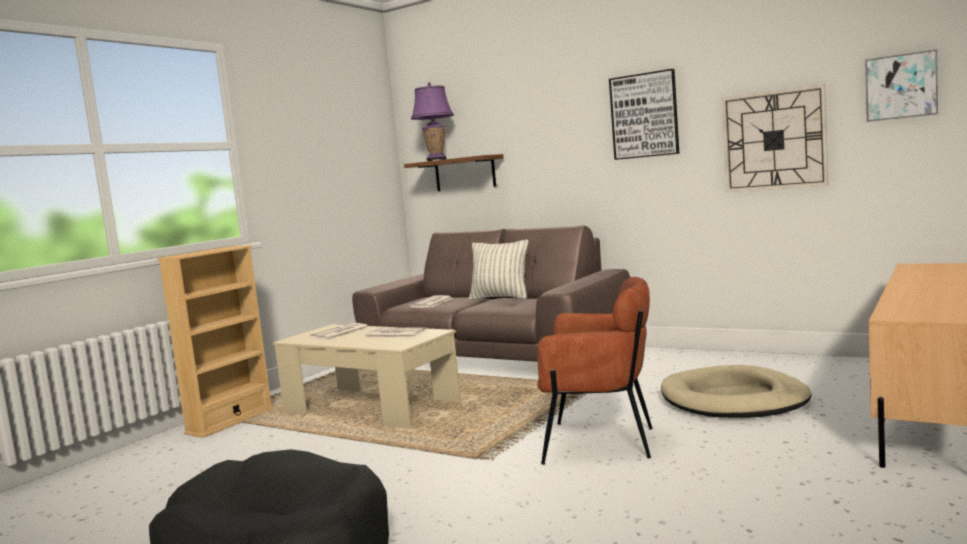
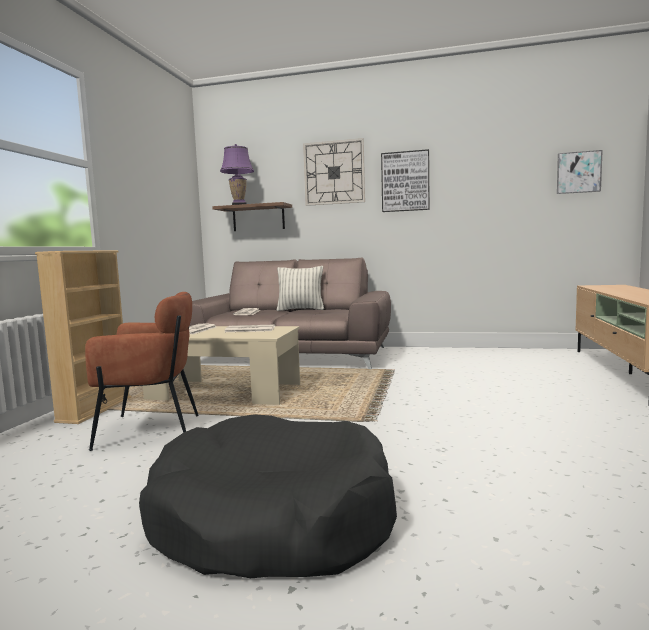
camera: 20 degrees left, 0 degrees up
brown armchair [537,277,653,465] -> brown armchair moved to [85,292,199,451]
beige dog bed [661,365,812,418] -> none
wall clock [722,84,829,192] -> wall clock moved to [303,138,365,206]

